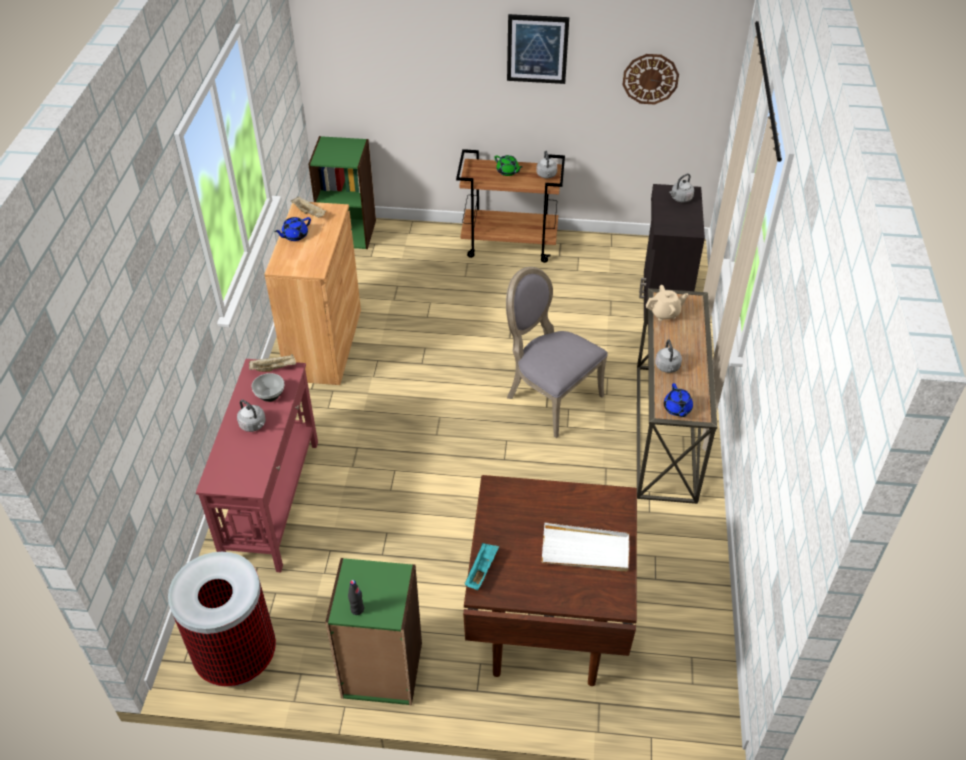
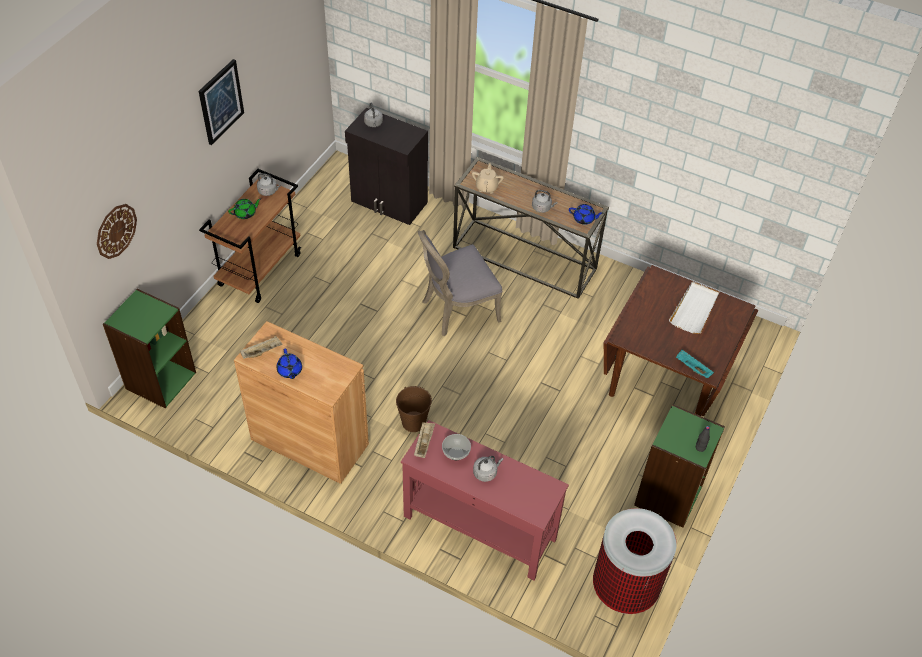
camera: 70 degrees left, 5 degrees up
wall clock [622,54,679,104] -> wall clock moved to [97,204,137,259]
none -> brown bucket [396,386,432,432]

